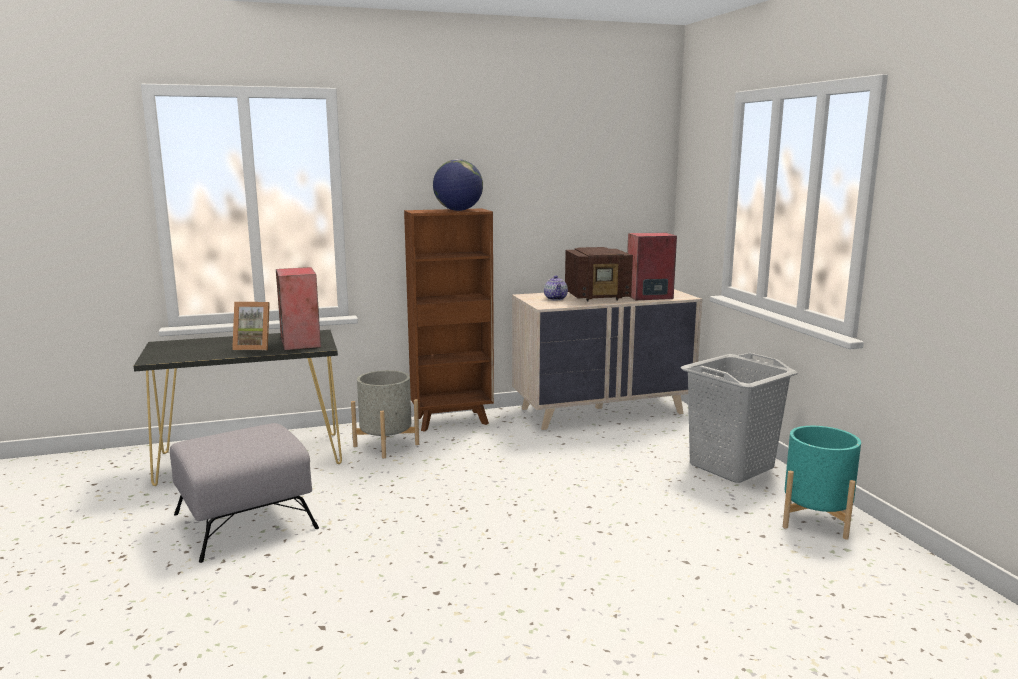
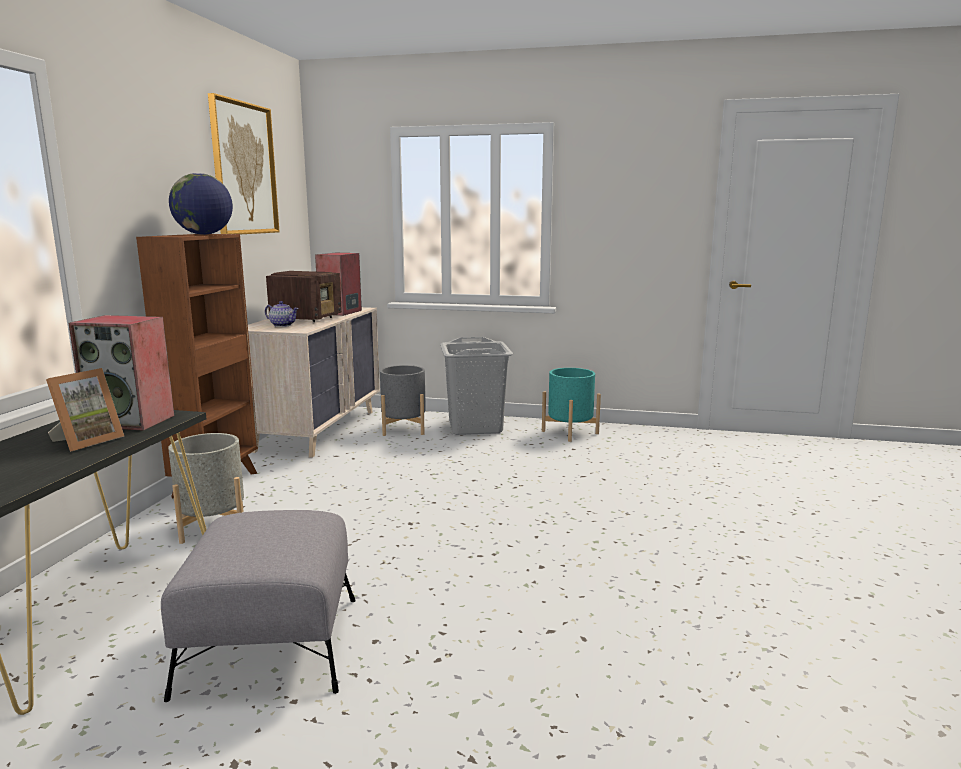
camera: 60 degrees left, 0 degrees up
none -> picture [208,93,280,235]
none -> grey planter [380,365,426,436]

